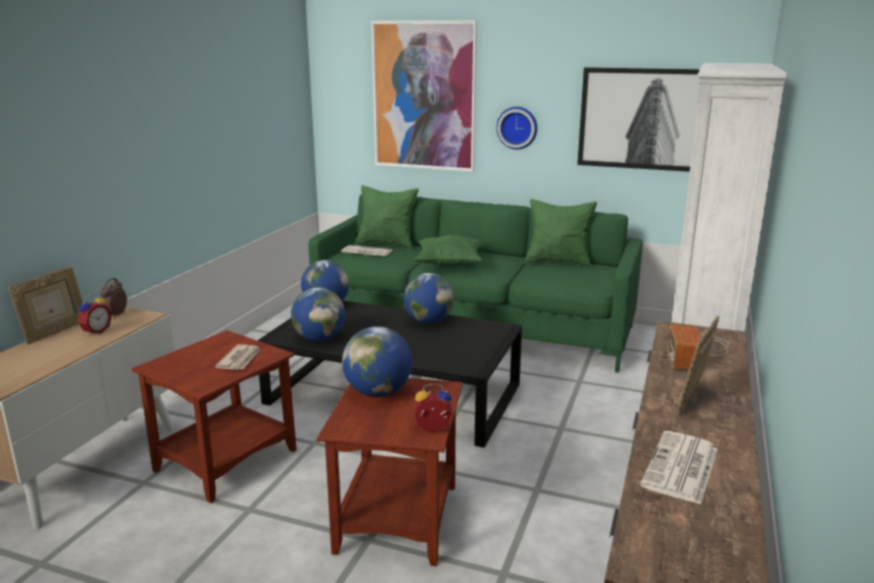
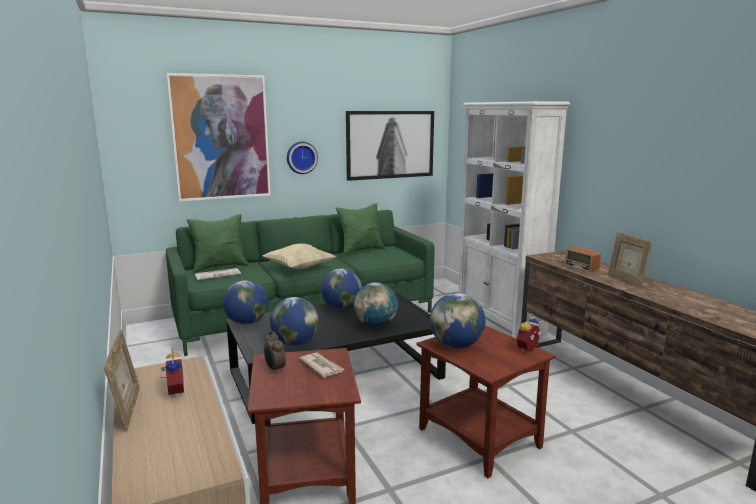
camera: 45 degrees left, 5 degrees down
alarm clock [100,278,127,318] -> alarm clock moved to [264,332,286,374]
green pillow [414,235,483,266] -> beige pillow [263,243,336,269]
newspaper [640,431,718,505] -> none
none -> globe [354,282,398,327]

